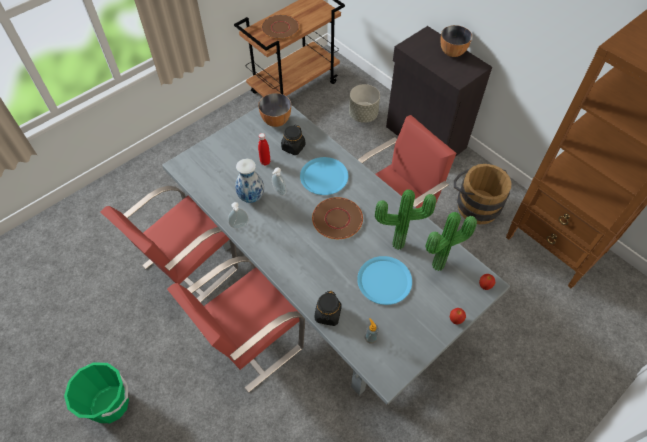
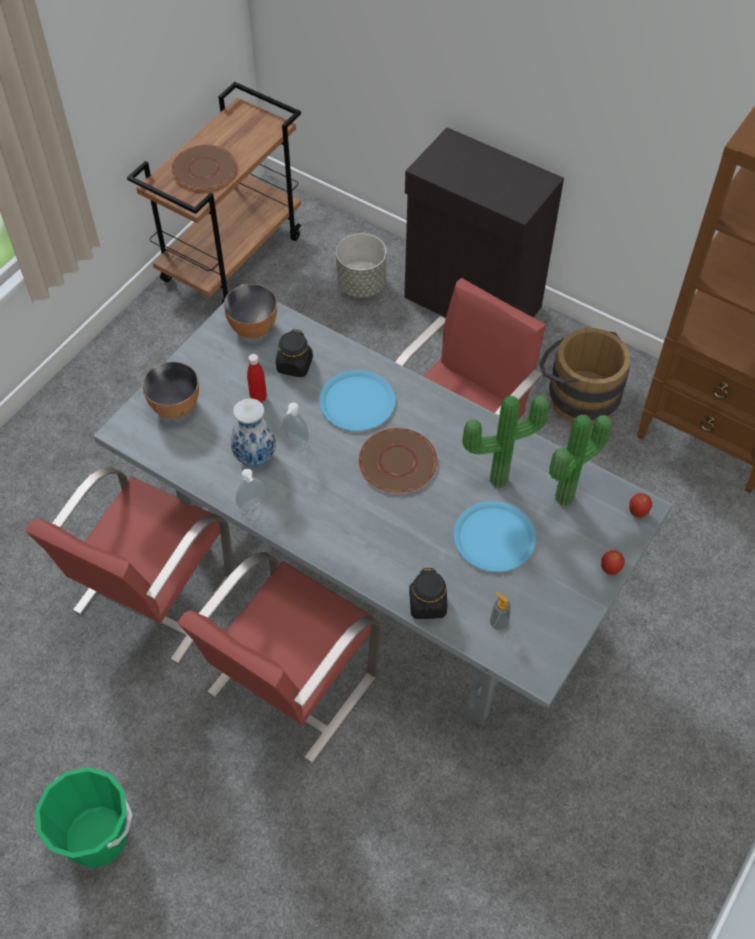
camera: 15 degrees left, 0 degrees up
bowl [441,25,472,57] -> bowl moved to [142,362,199,419]

